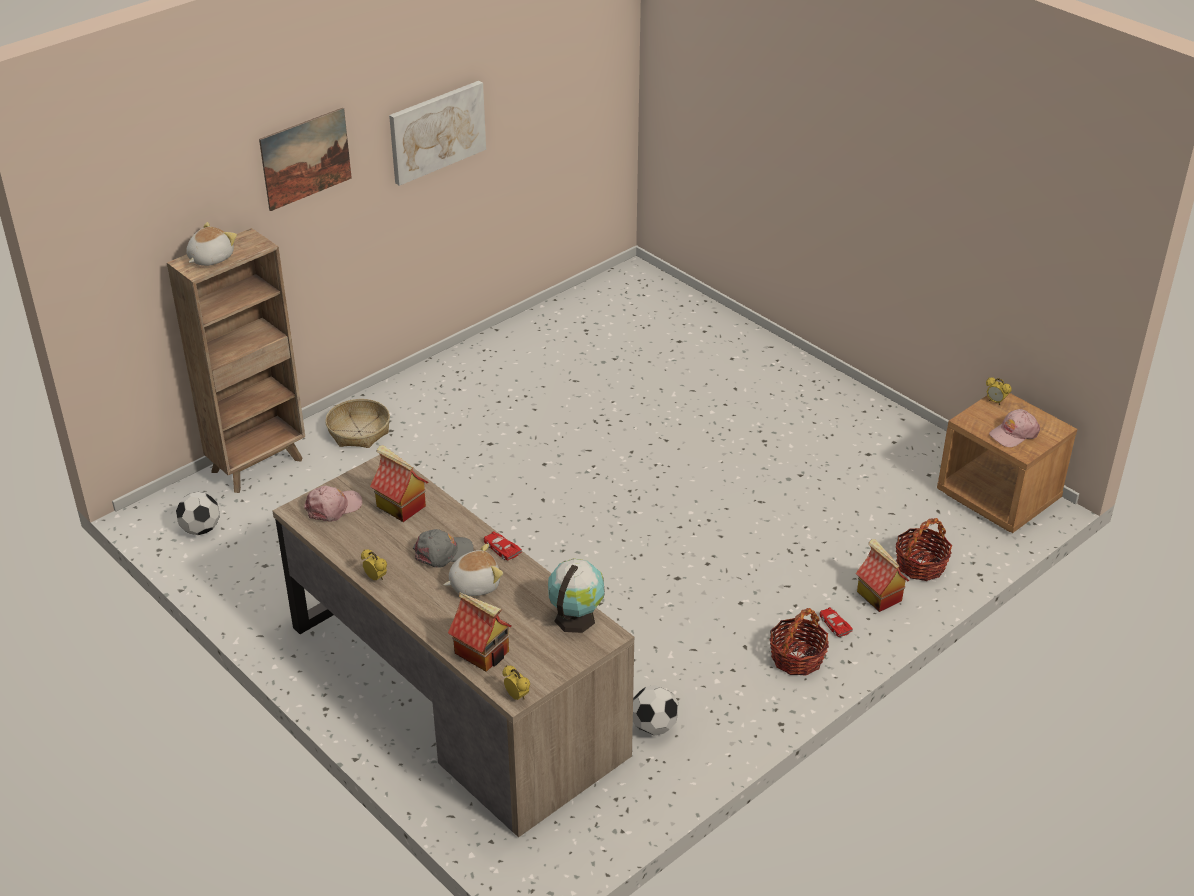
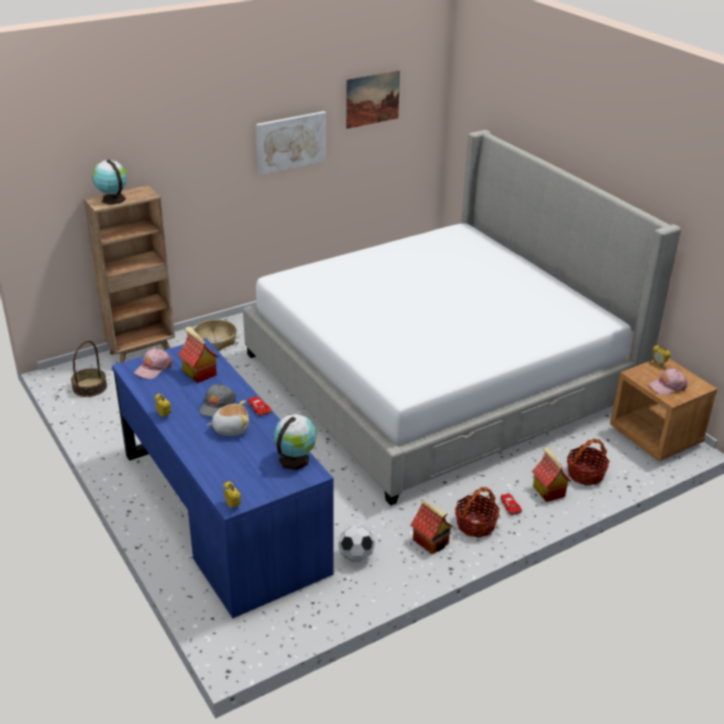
camera: 10 degrees right, 5 degrees down
football [176,492,220,535] -> basket [71,340,107,397]
plush toy [186,222,237,266] -> globe [92,160,127,205]
picture [259,108,352,211] -> picture moved to [346,70,400,129]
brown desk [273,450,634,838] -> blue desk [112,338,334,618]
pink cap [304,486,362,522] -> pink cap turned 150 degrees clockwise [134,348,173,379]
grey cap [413,529,474,568] -> grey cap turned 120 degrees clockwise [199,384,236,417]
toy house [448,593,512,672] -> toy house moved to [411,499,453,555]
none -> bed [243,130,681,506]

